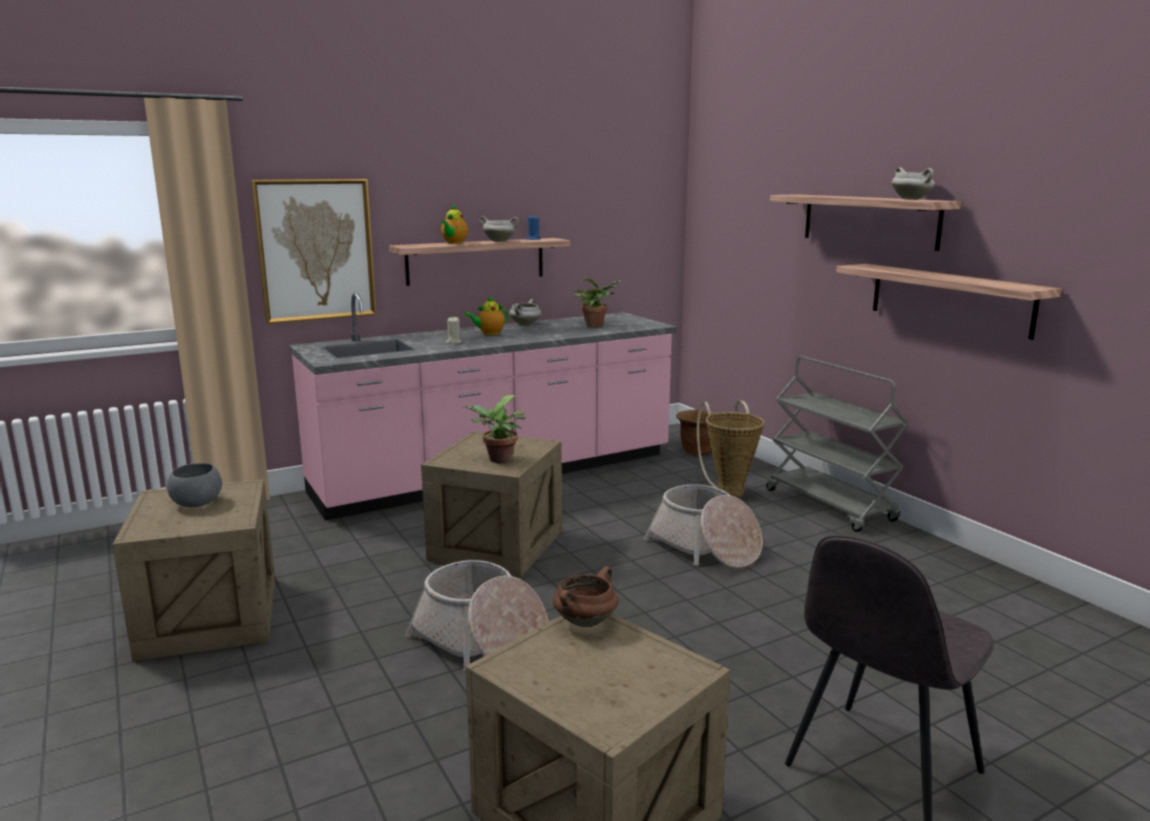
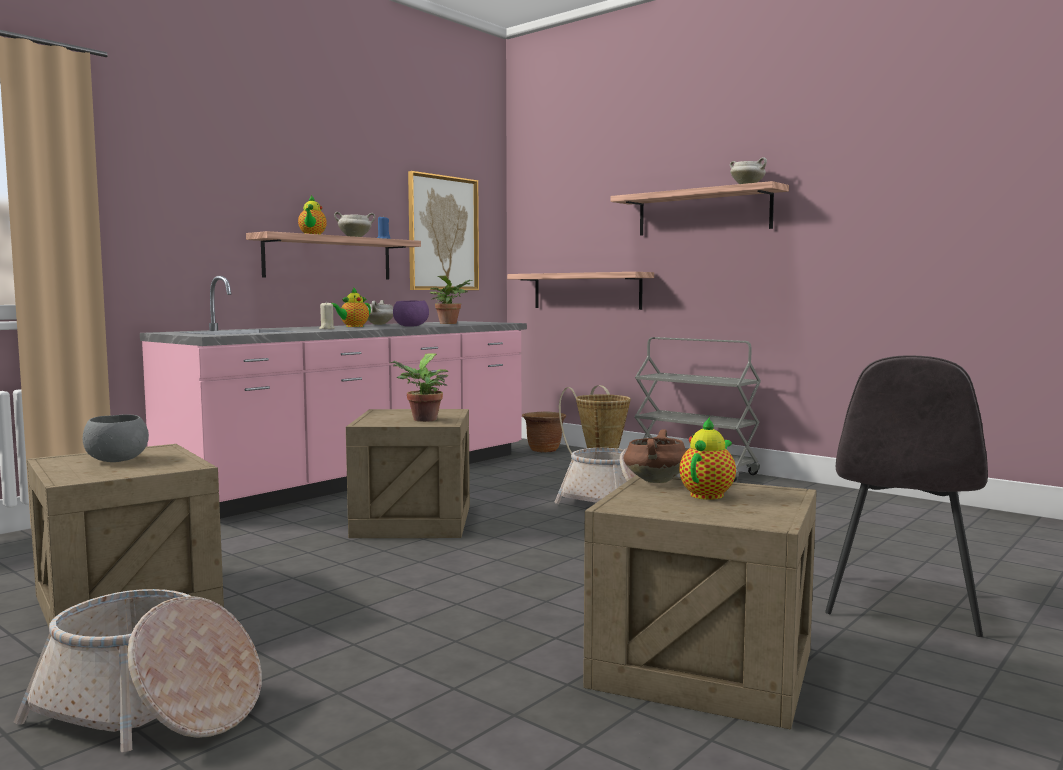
camera: 20 degrees left, 10 degrees down
picture [251,179,377,324] -> picture moved to [408,171,479,290]
basket [405,560,549,671] -> basket moved to [14,589,262,752]
shelf [836,264,1062,340] -> shelf moved to [507,272,654,310]
none -> purple bowl [393,300,429,327]
none -> teapot [679,417,736,500]

